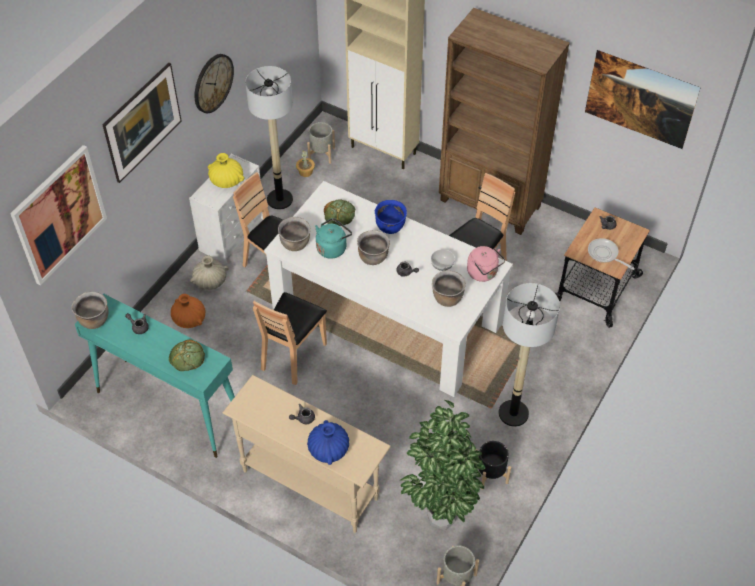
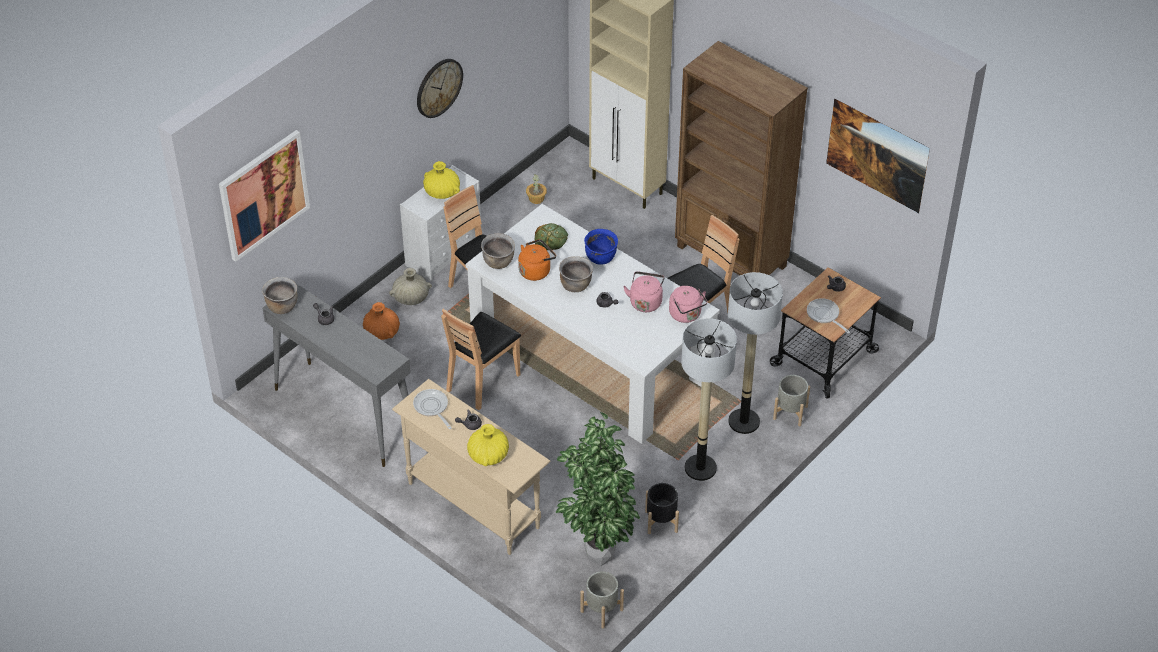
camera: 10 degrees right, 5 degrees down
turquoise console table [75,293,235,458] -> grey console table [263,283,411,467]
picture [103,63,182,183] -> none
bread [169,339,205,371] -> none
floor lamp [245,66,293,210] -> floor lamp moved to [728,272,783,434]
grey planter [307,122,335,164] -> grey planter moved to [773,375,810,426]
blue vase [307,420,349,465] -> yellow vase [467,424,509,466]
turquoise kettle [315,218,352,259] -> orange kettle [518,239,556,281]
bowl [431,249,455,271] -> pink kettle [623,271,665,312]
brown cooking pot [432,271,466,307] -> none
none -> frying pan [413,389,452,429]

